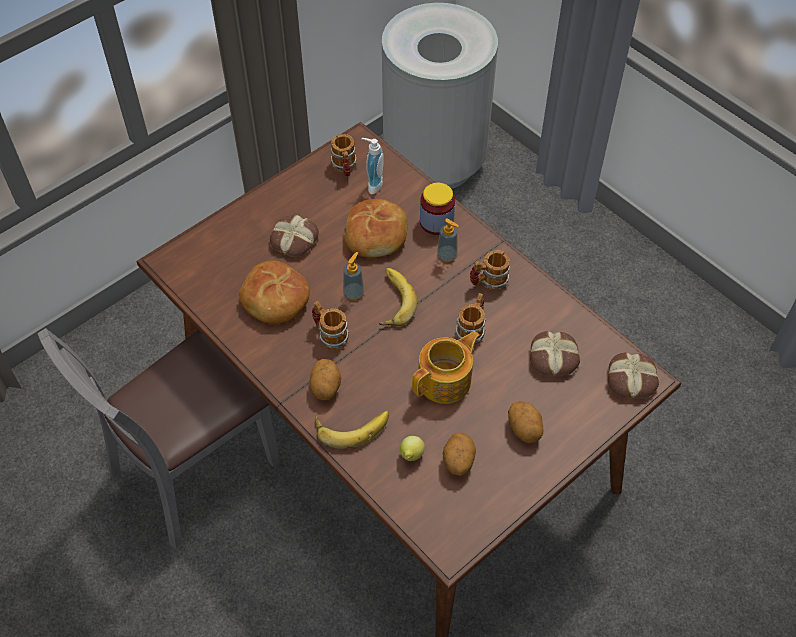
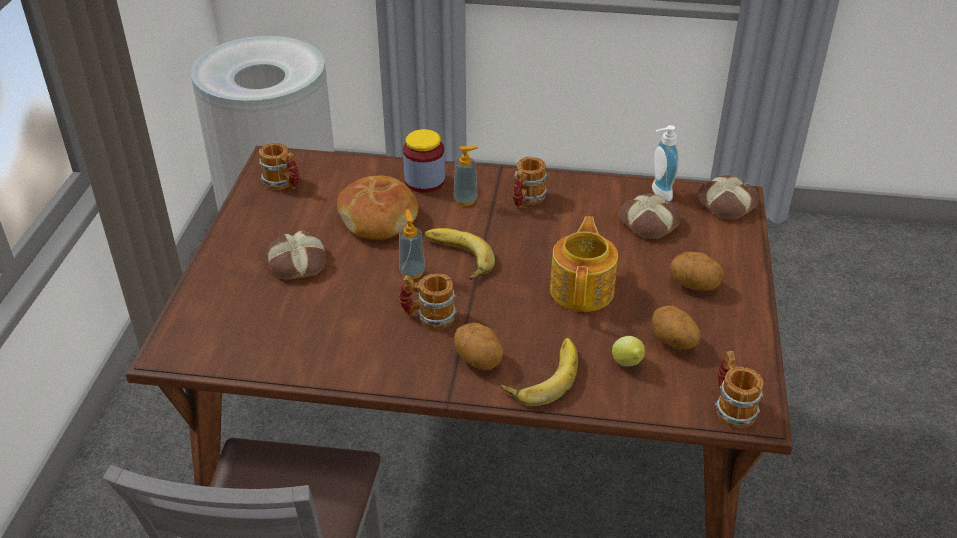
camera: 40 degrees left, 15 degrees down
bread [239,261,310,324] -> none
soap dispenser [361,138,384,194] -> soap dispenser moved to [652,125,679,201]
mug [455,293,486,345] -> mug moved to [715,351,764,428]

